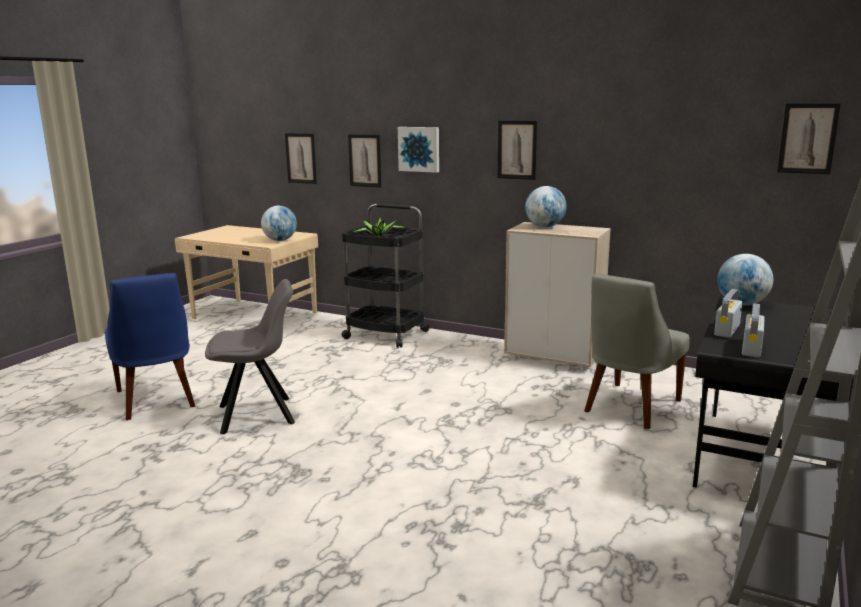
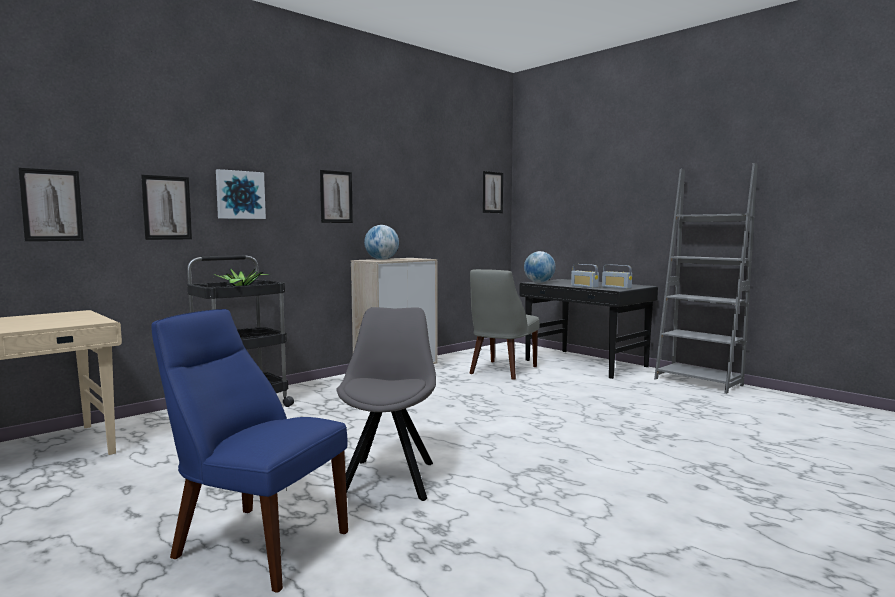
camera: 70 degrees left, 10 degrees down
blue chair [105,273,195,420] -> blue chair turned 150 degrees counterclockwise [152,309,348,593]
globe [261,206,297,241] -> none
grey chair [584,274,690,429] -> grey chair turned 60 degrees clockwise [469,269,539,380]

